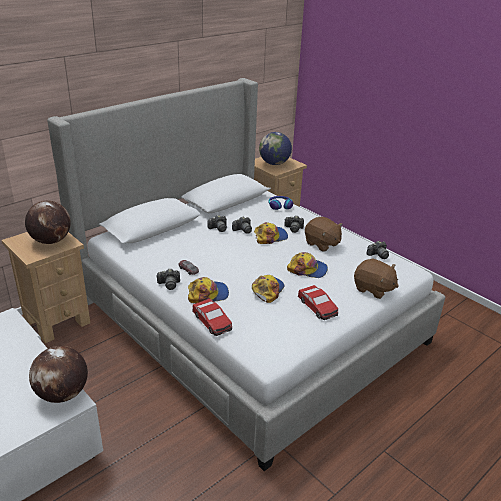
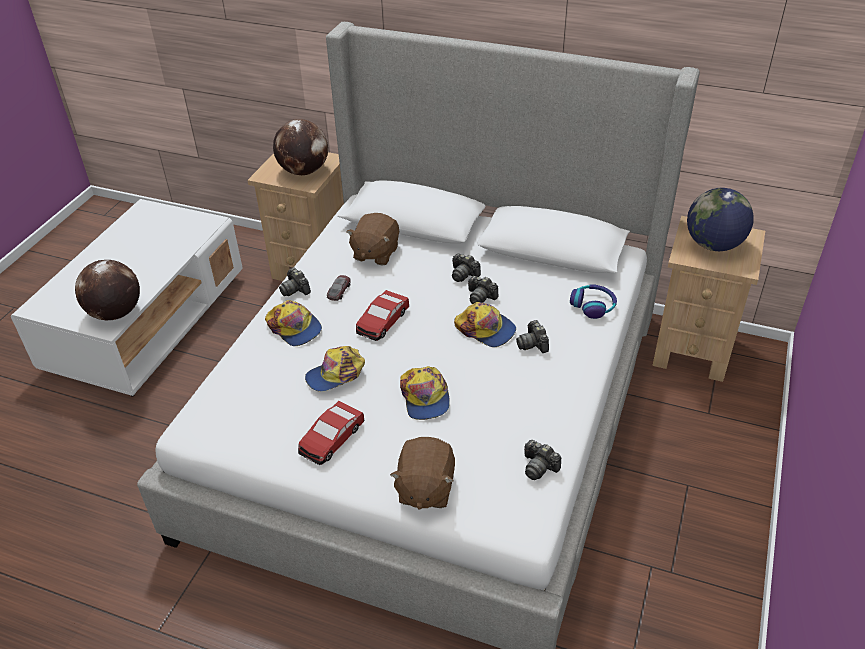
camera: 65 degrees right, 10 degrees up
toy car [192,299,232,336] -> toy car moved to [356,290,409,341]
cap [252,275,285,303] -> cap turned 150 degrees clockwise [305,346,365,392]
brown plush toy [305,217,343,252] -> brown plush toy moved to [346,213,399,266]

